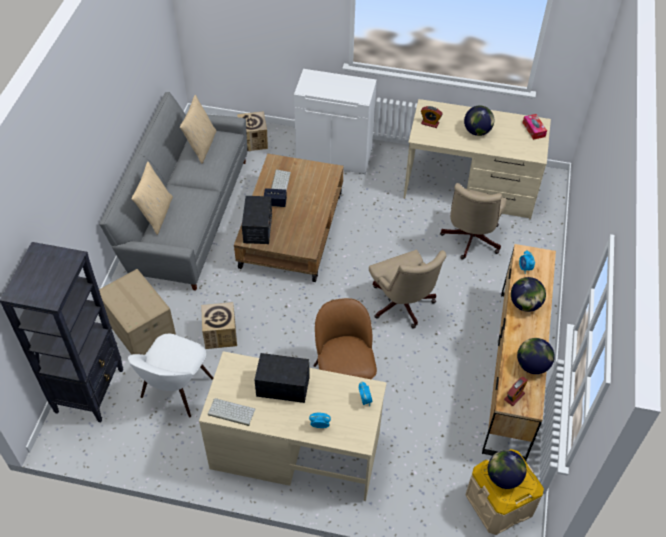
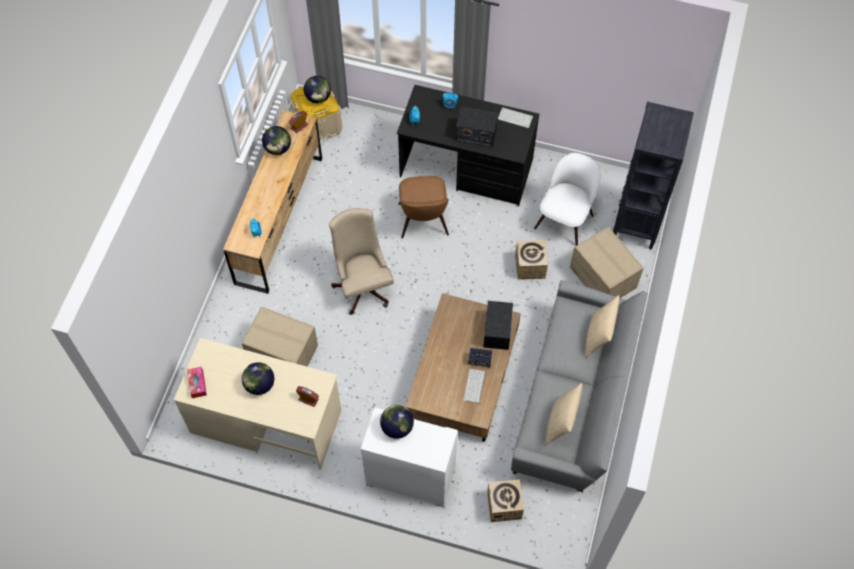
camera: 175 degrees left, 10 degrees up
beige desk [199,351,387,501] -> black desk [397,85,539,206]
beige office chair [440,183,507,260] -> cardboard box [242,307,318,367]
globe [511,277,546,312] -> globe moved to [380,405,414,439]

